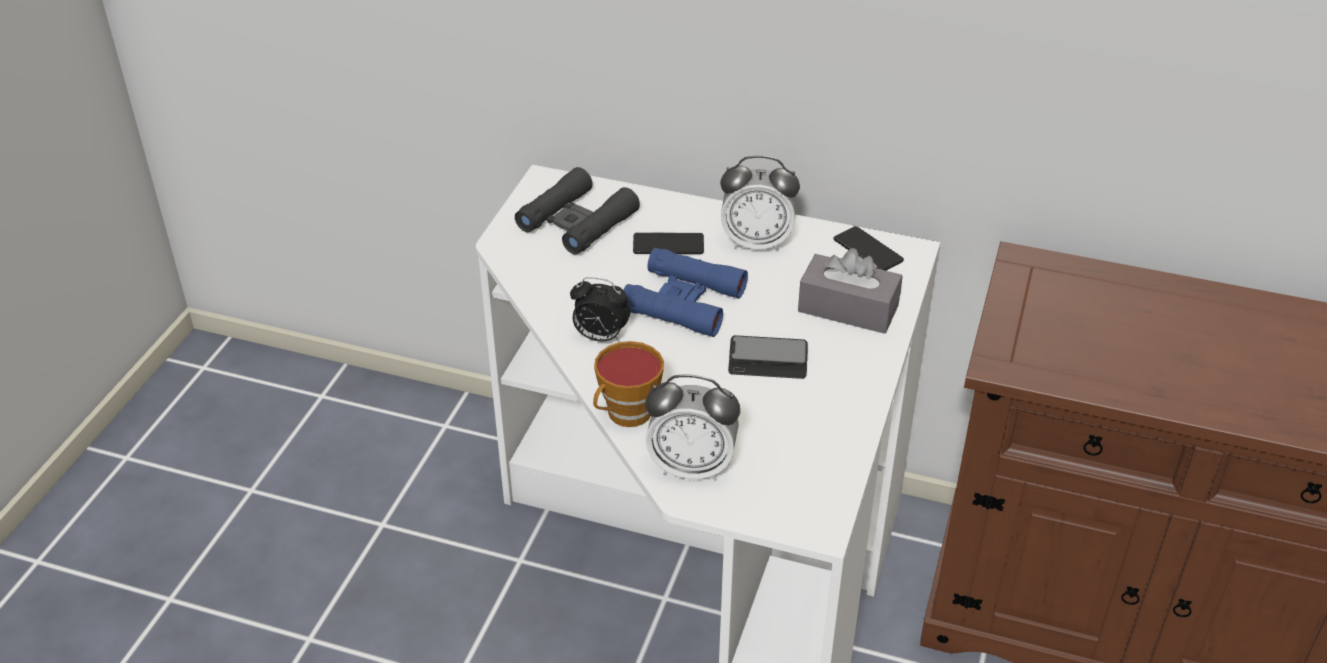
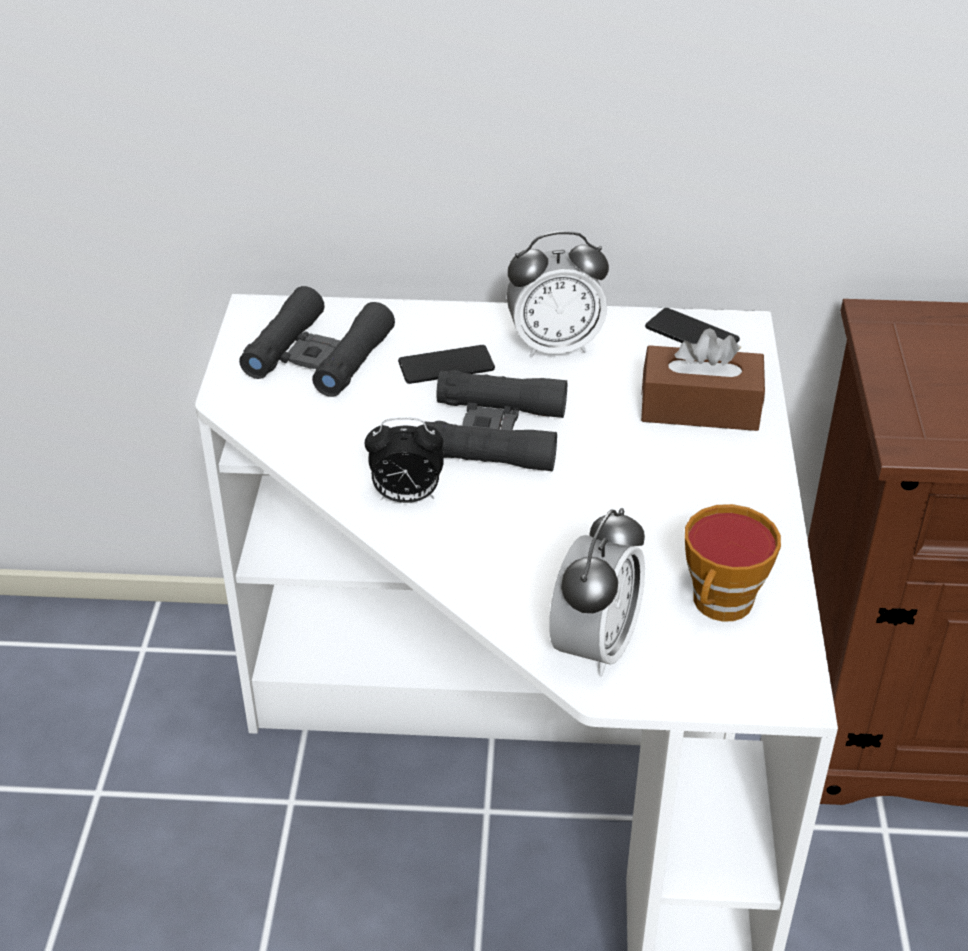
camera: 15 degrees left, 0 degrees up
cup [593,341,664,427] -> cup moved to [685,504,781,622]
blue binoculars [623,248,748,337] -> black binoculars [423,370,567,472]
alarm clock [645,374,740,481] -> alarm clock turned 60 degrees counterclockwise [549,508,645,676]
phone [728,335,808,379] -> none
grey tissue box [798,248,903,334] -> brown tissue box [641,328,765,431]

